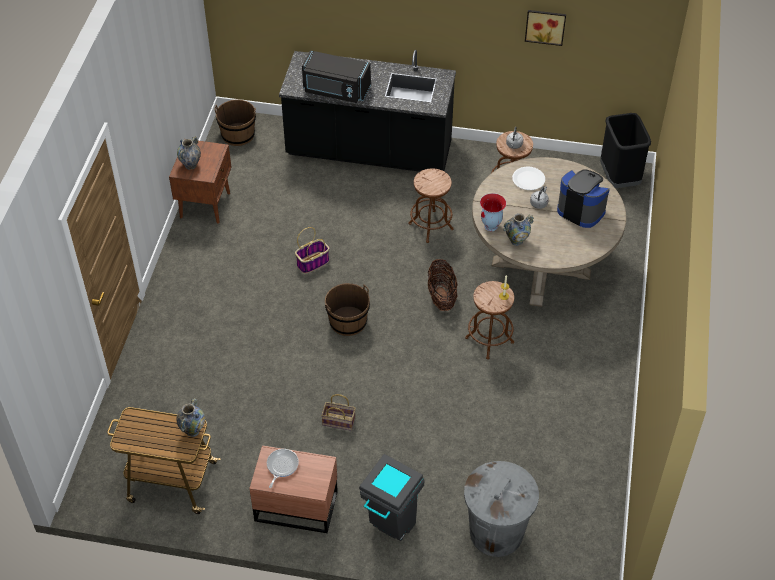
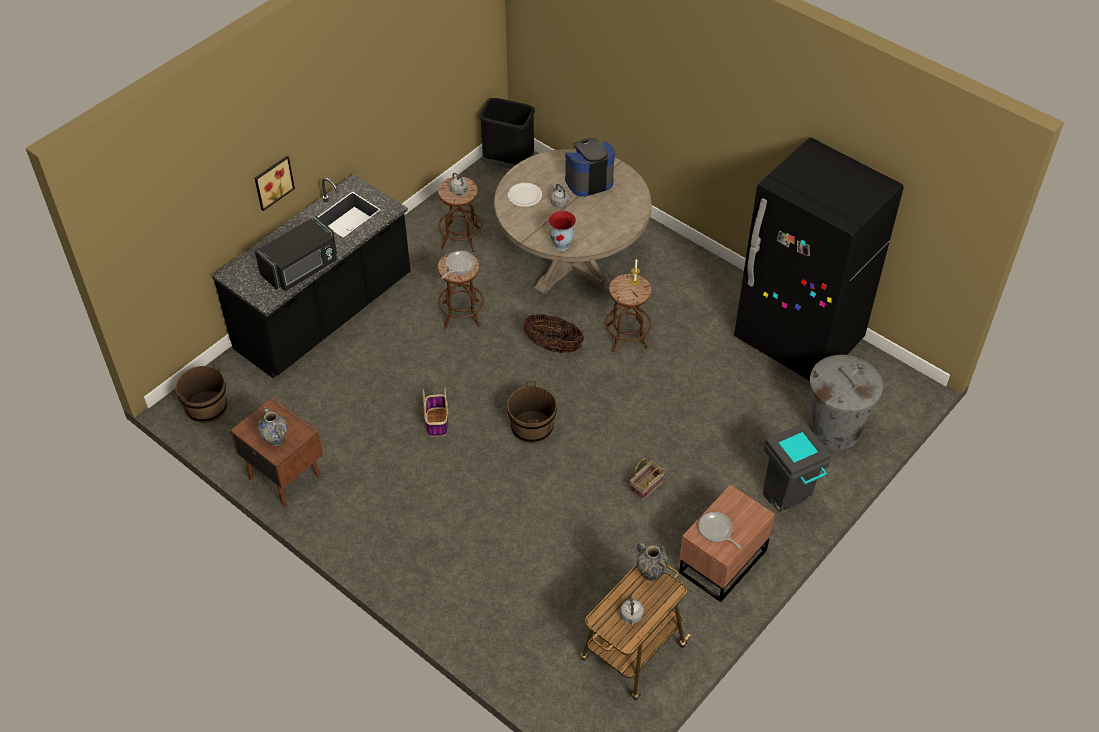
camera: 60 degrees left, 0 degrees up
vase [503,213,534,246] -> none
picture [525,10,566,46] -> picture moved to [255,156,295,211]
none -> frying pan [441,251,475,279]
none -> grey kettle [620,595,644,625]
none -> black fridge [734,138,904,381]

